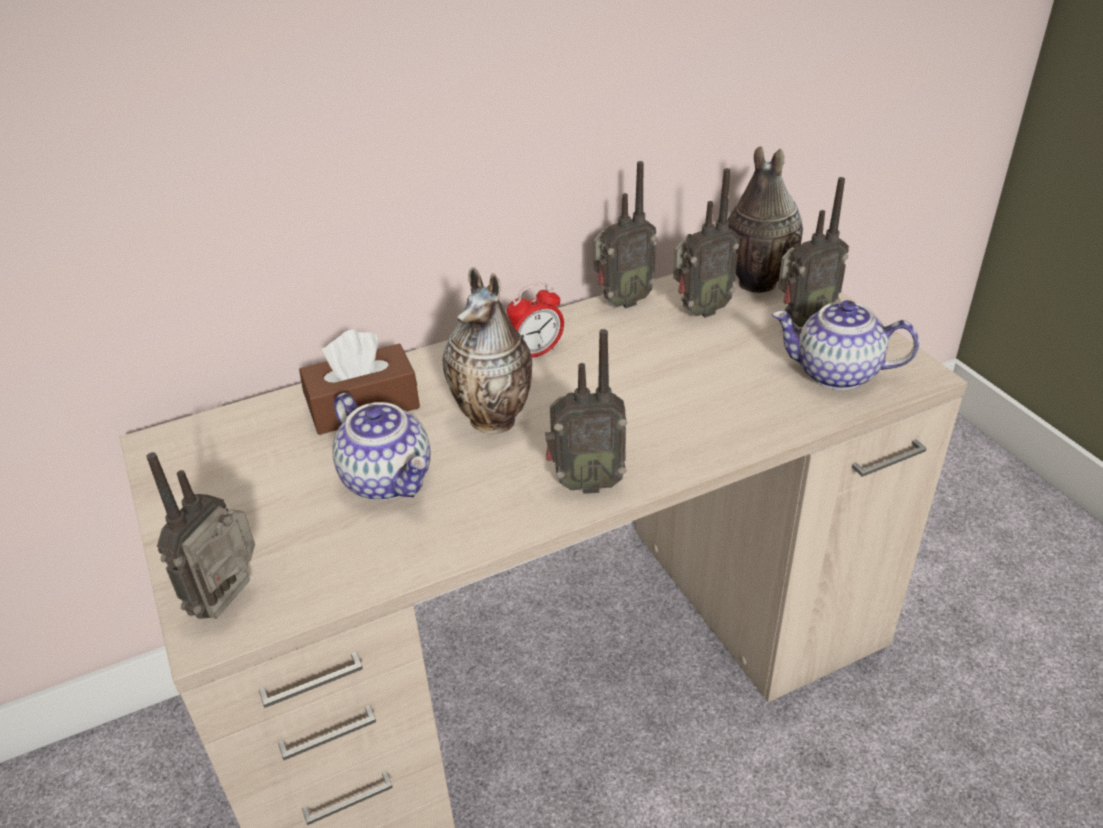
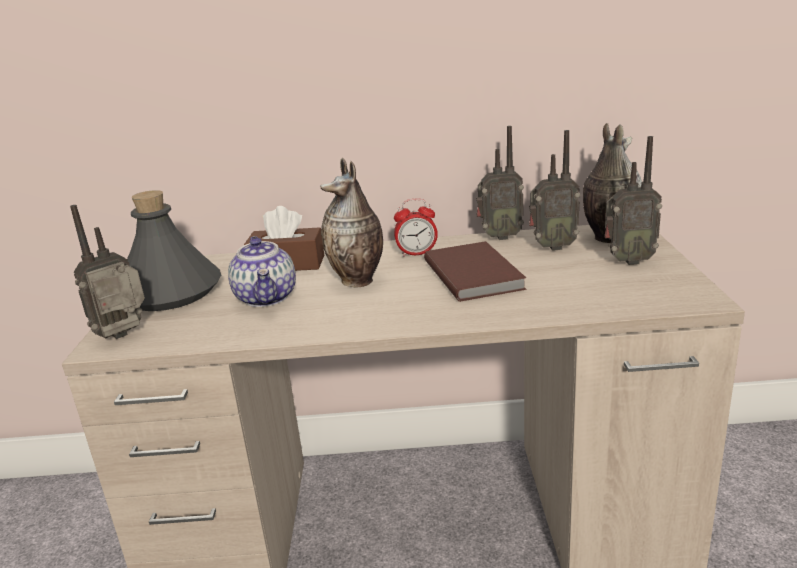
camera: 25 degrees right, 15 degrees down
radio [545,329,627,494] -> none
teapot [772,300,919,390] -> none
none -> grey bottle [127,190,221,311]
none -> brown book [424,241,527,302]

